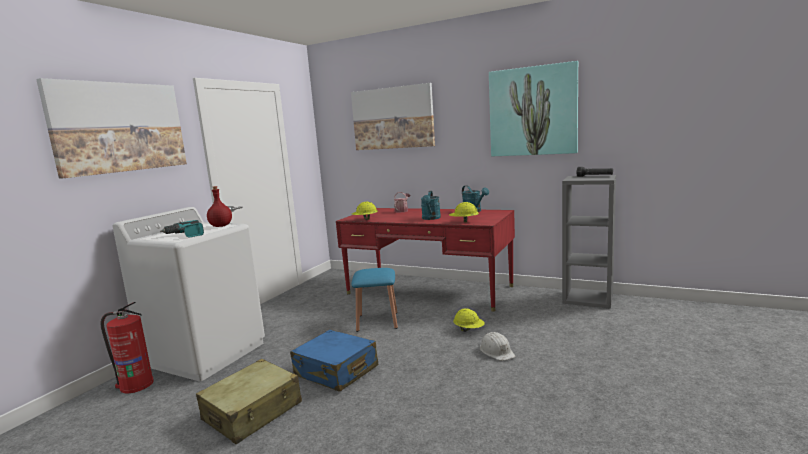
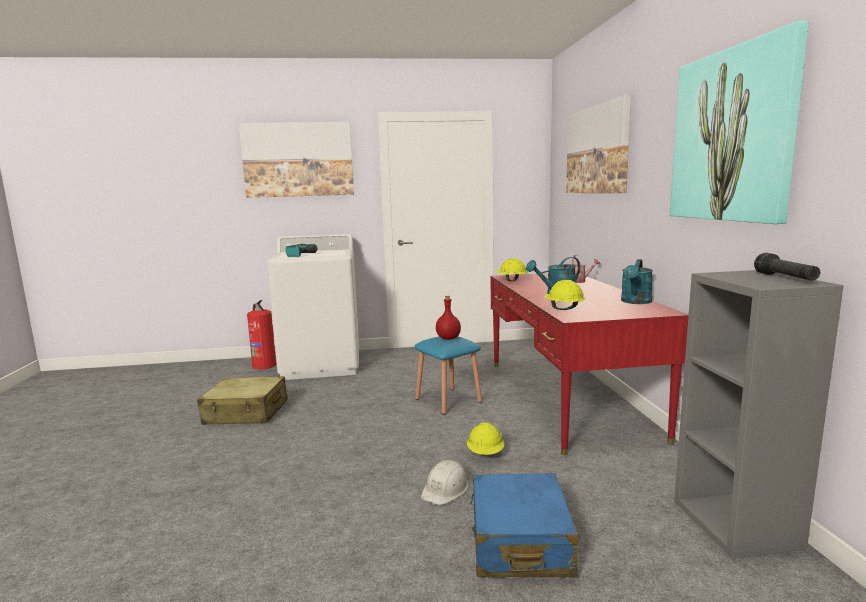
camera: 55 degrees right, 0 degrees up
red bottle [207,186,232,227] -> red bottle moved to [436,296,461,340]
blue suitcase [290,330,378,392] -> blue suitcase moved to [470,473,578,577]

